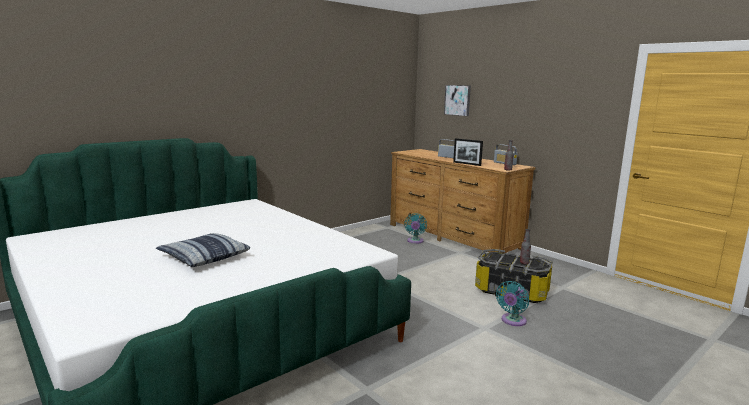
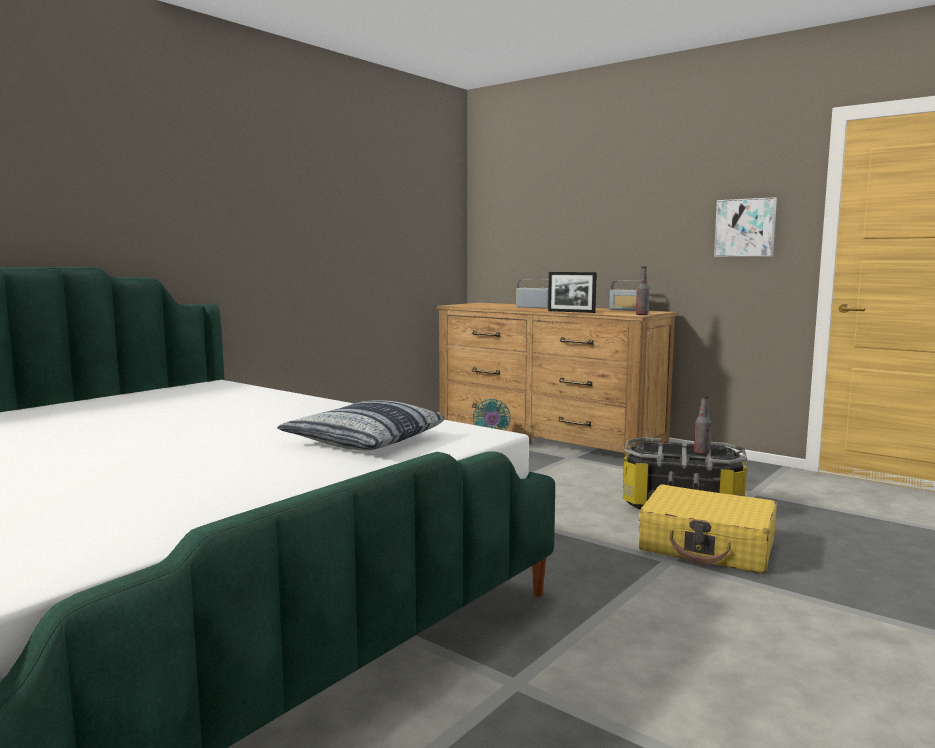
camera: 10 degrees left, 5 degrees down
pillow [156,233,250,267] -> pillow moved to [277,400,444,451]
picture [444,85,471,116] -> picture moved to [714,197,777,257]
turquoise fan [496,281,529,326] -> yellow suitcase [639,484,777,574]

